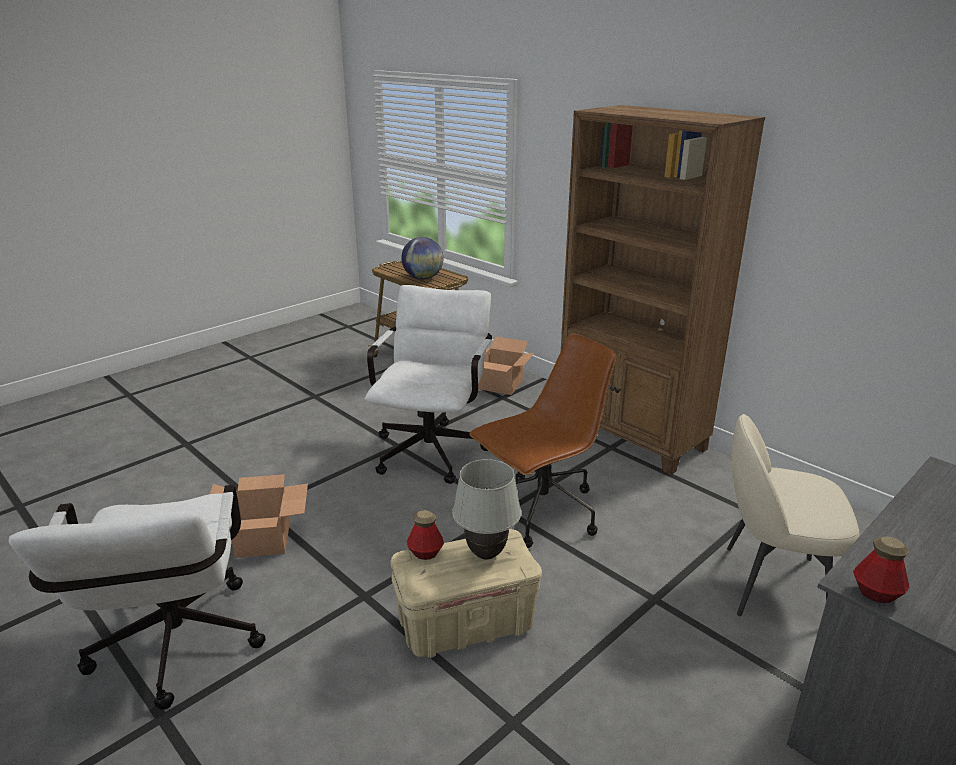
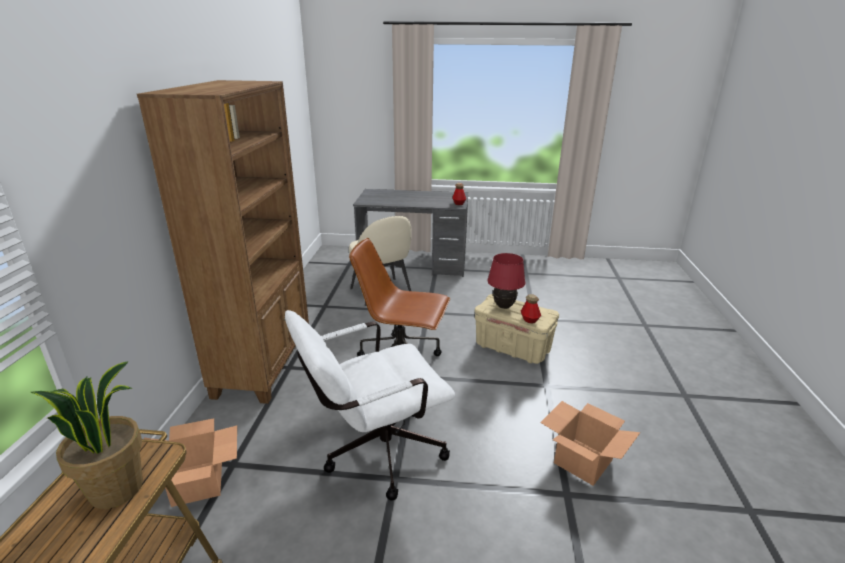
camera: 130 degrees left, 0 degrees up
white office chair [8,484,266,710] -> none
globe [401,237,443,279] -> potted plant [31,361,143,509]
white table lamp [452,459,521,559] -> red table lamp [487,253,526,309]

